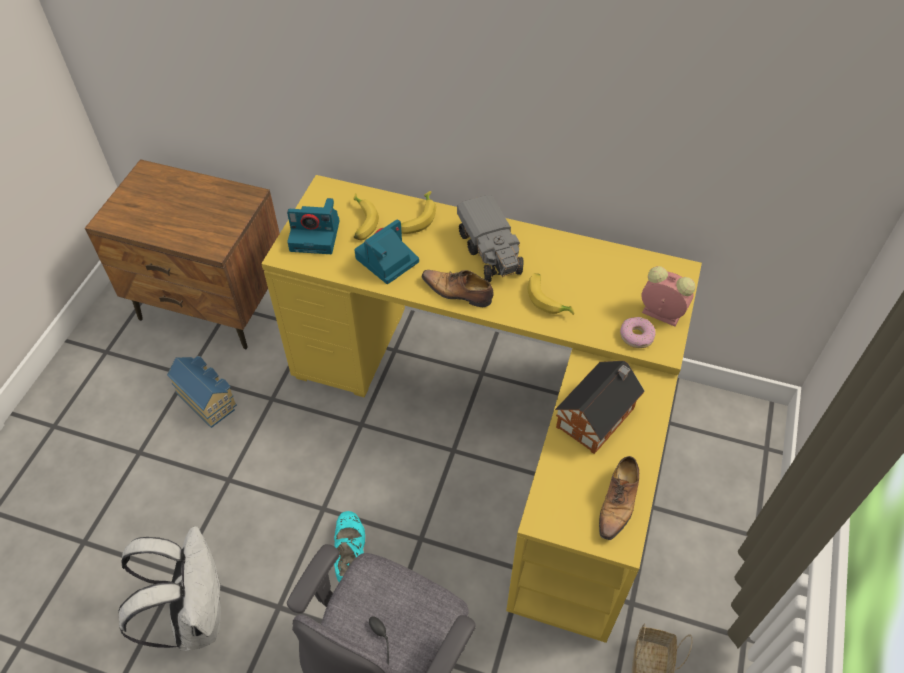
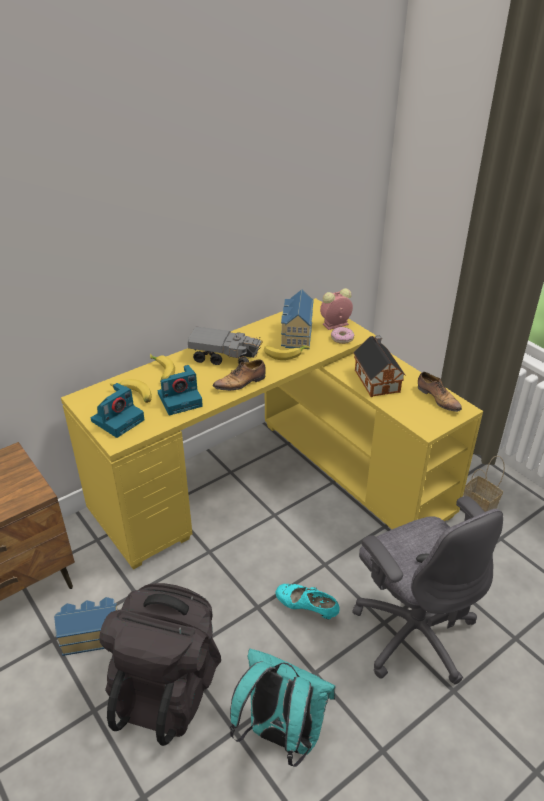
camera: 55 degrees left, 15 degrees down
white backpack [118,526,222,651] -> turquoise backpack [230,649,336,767]
camera [355,219,419,284] -> camera turned 105 degrees counterclockwise [158,365,203,415]
none -> black backpack [99,583,221,746]
none -> toy house [281,290,314,349]

